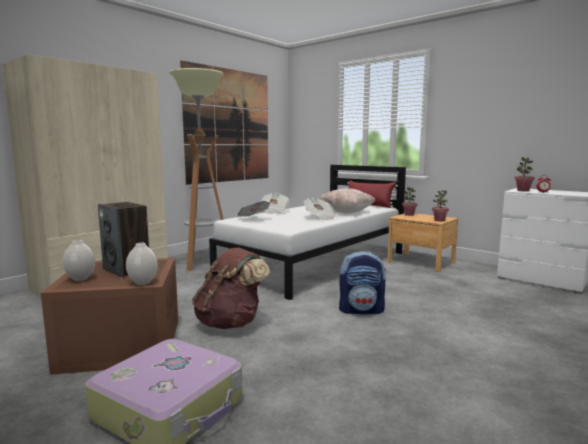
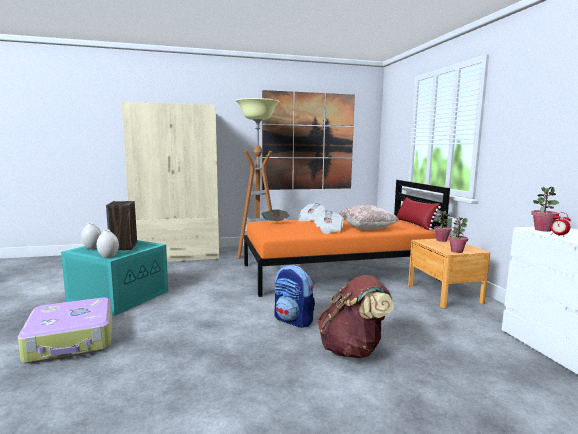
camera: 35 degrees right, 0 degrees up
brown storage box [41,258,178,375] -> turquoise storage box [61,240,168,316]
brown backpack [192,248,270,329] -> brown backpack moved to [317,275,394,358]
white bed [209,165,406,300] -> orange bed [244,180,450,297]

